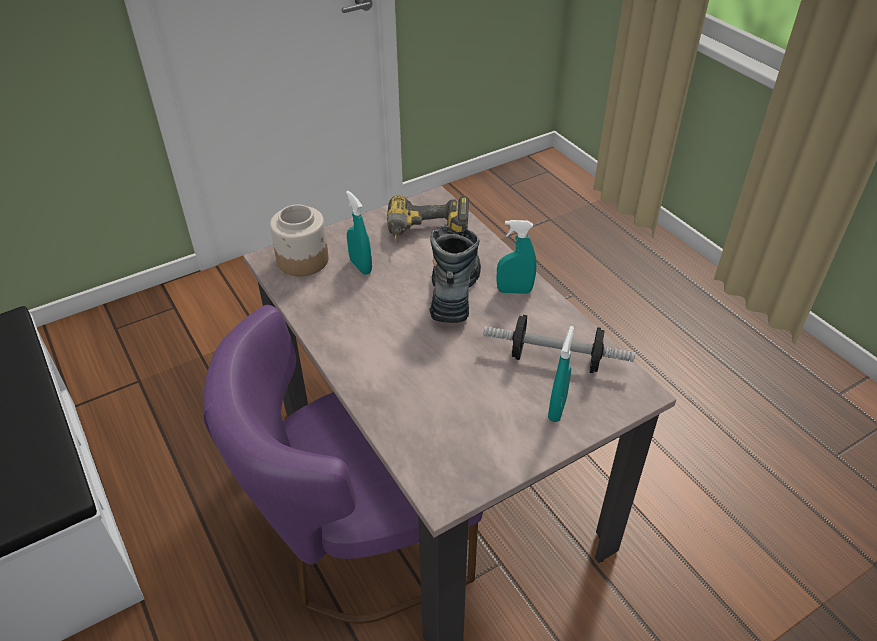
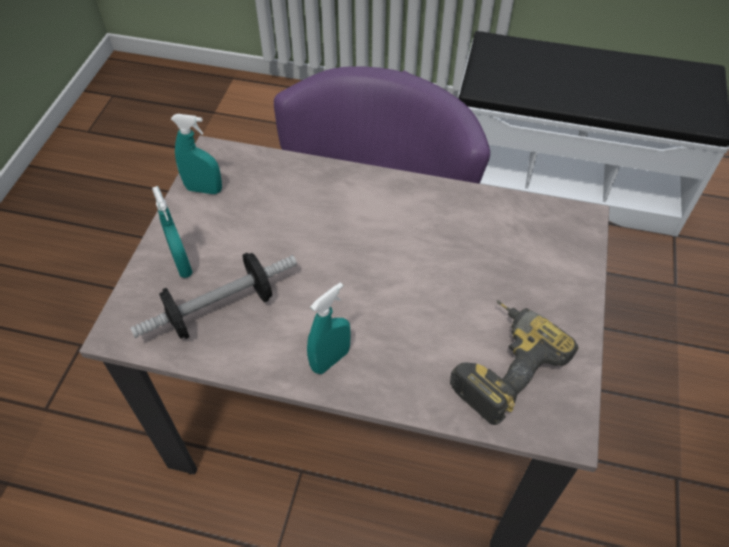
camera: 135 degrees right, 10 degrees up
jar [270,205,329,276] -> none
turquoise spray bottle [346,191,372,275] -> turquoise spray bottle moved to [171,114,222,194]
boot [429,225,481,323] -> none

